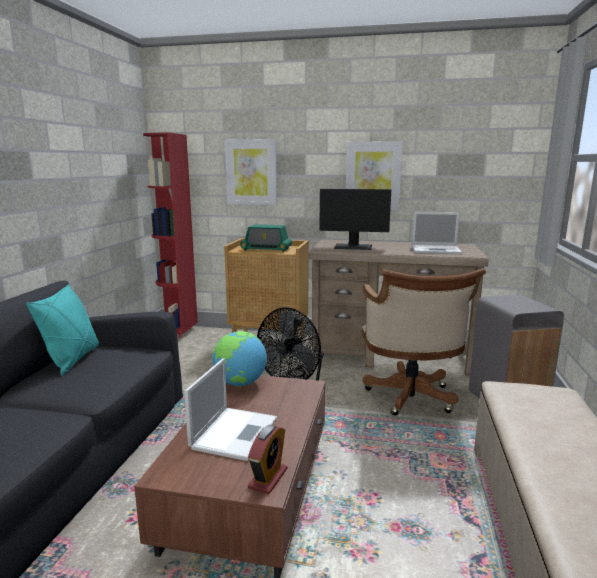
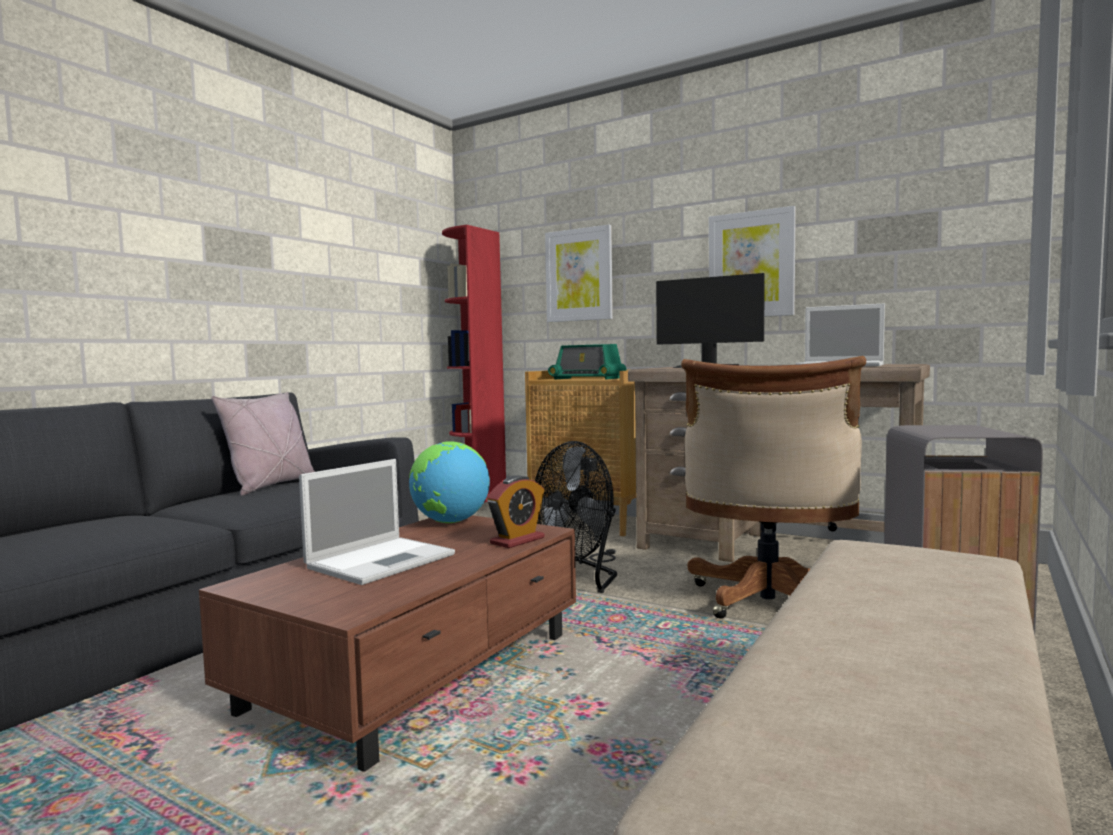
camera: 20 degrees right, 10 degrees down
turquoise pillow [26,284,99,376] -> purple pillow [212,392,315,496]
alarm clock [248,425,287,494] -> alarm clock moved to [487,475,544,548]

